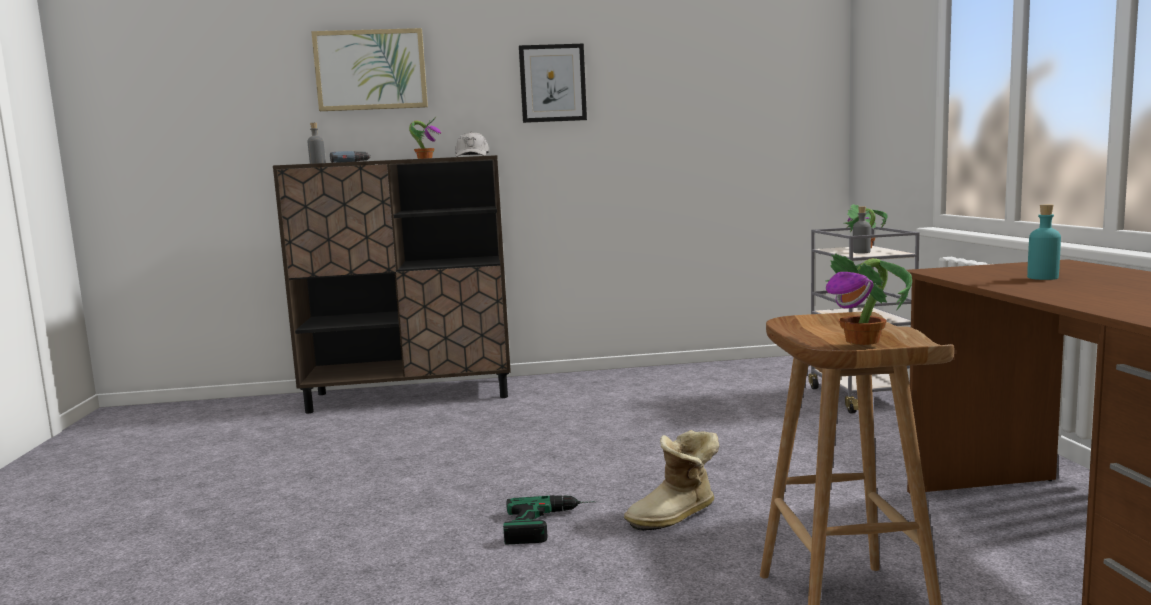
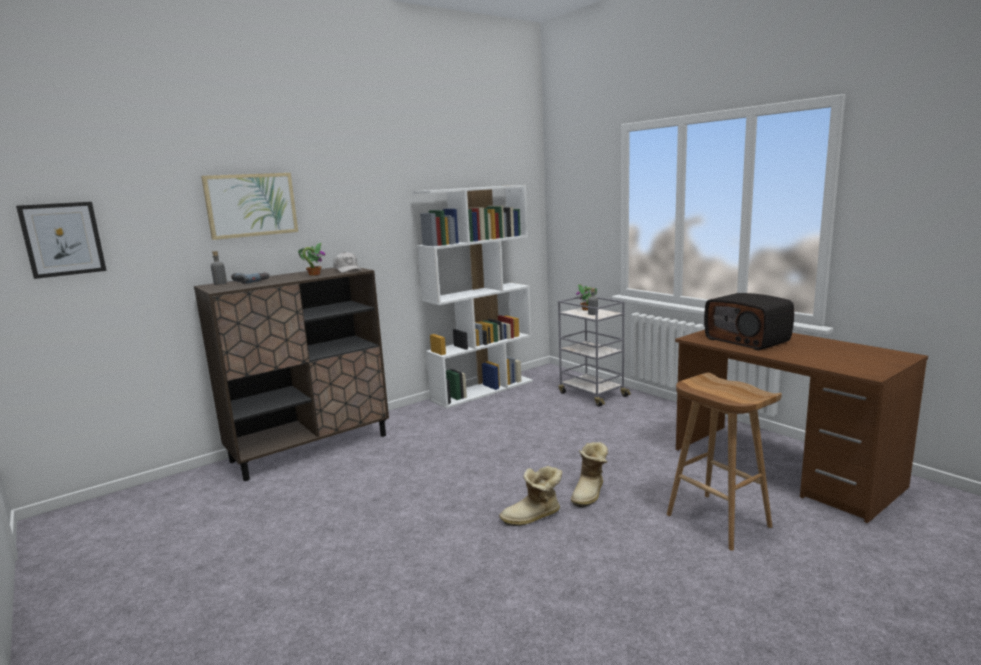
camera: 30 degrees left, 5 degrees up
power drill [503,495,596,545] -> boot [499,466,562,526]
picture [519,44,587,123] -> picture moved to [16,202,107,279]
potted plant [825,253,912,345] -> none
turquoise bottle [1027,204,1061,280] -> radio [704,293,794,351]
none -> white bookcase [413,185,533,409]

